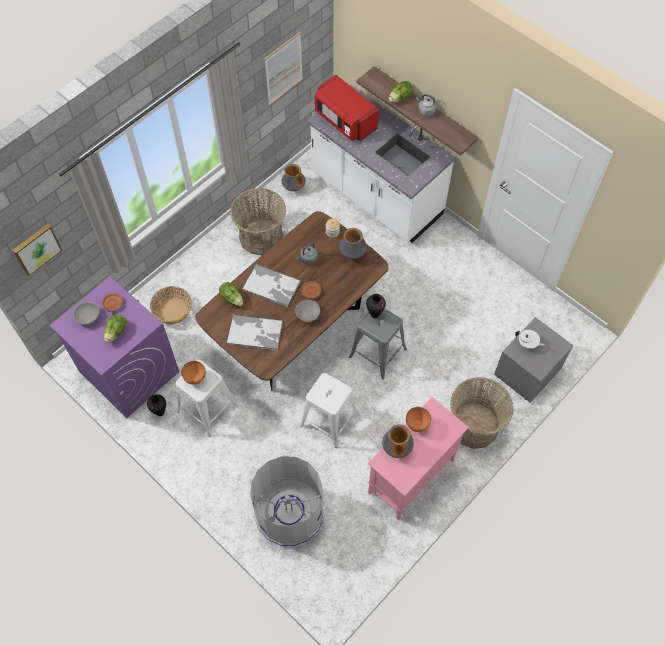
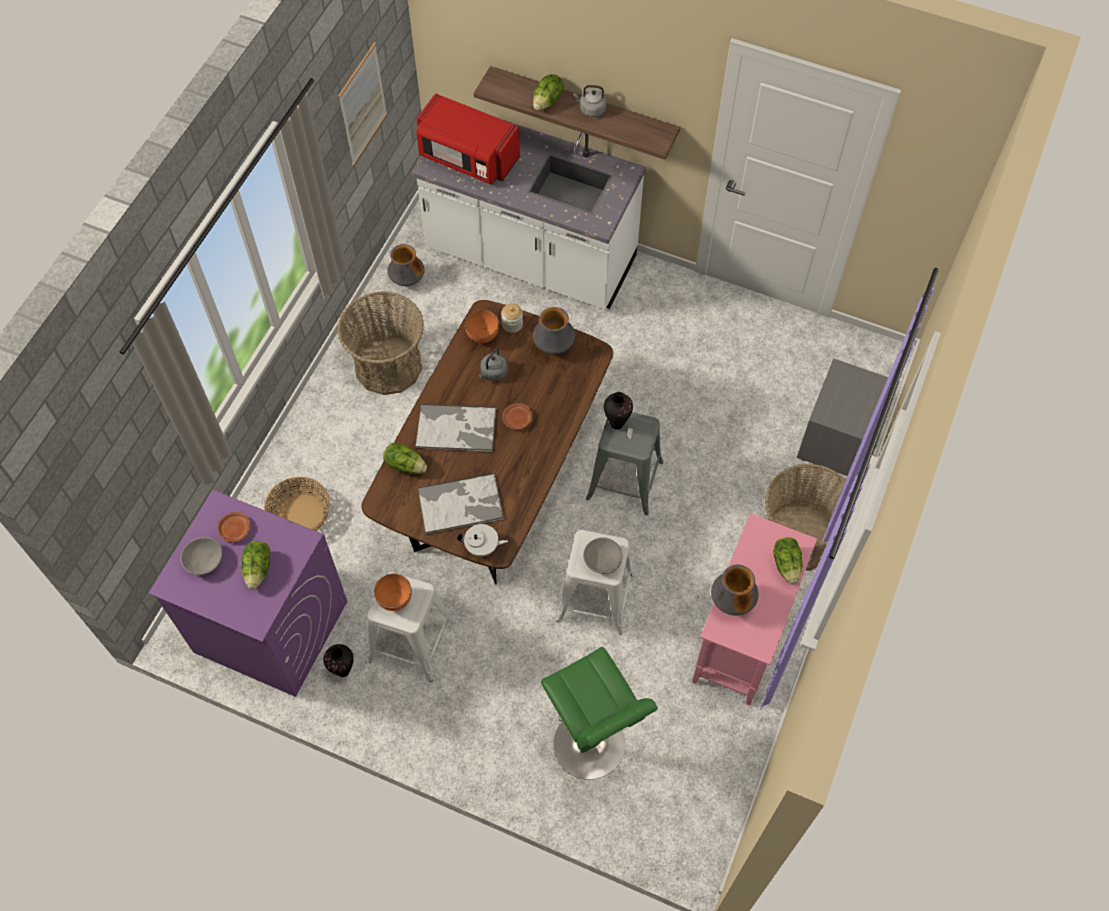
camera: 20 degrees left, 0 degrees up
picture [13,224,62,276] -> none
grey trash can [250,456,324,546] -> green stool [541,647,658,780]
grey bowl [295,300,320,322] -> grey bowl moved to [583,537,622,574]
orange bowl [406,407,431,432] -> orange bowl moved to [465,310,499,343]
white teapot [515,330,545,350] -> white teapot moved to [457,524,508,557]
none -> lettuce [773,537,802,585]

